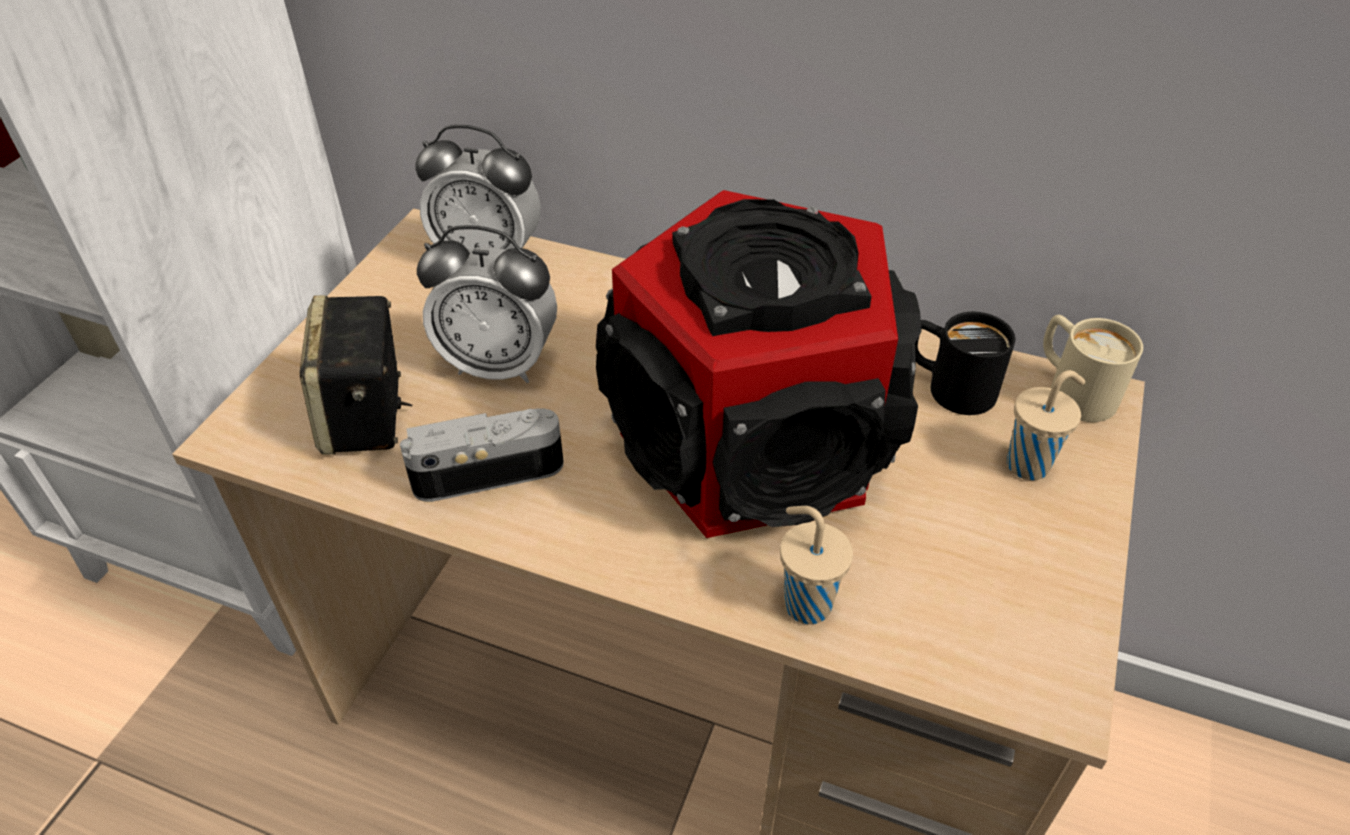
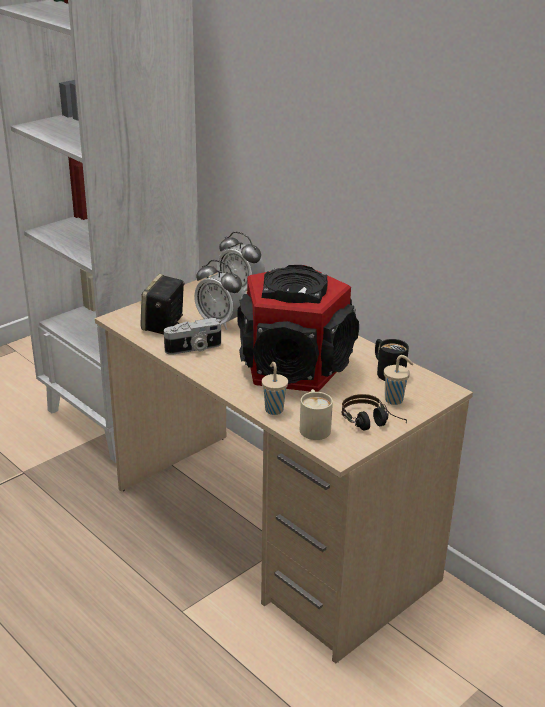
camera: 25 degrees right, 15 degrees down
camera [400,408,564,502] -> camera turned 150 degrees clockwise [164,318,221,355]
beige mug [1043,315,1143,422] -> beige mug moved to [300,389,333,440]
none -> headphones [342,394,407,431]

